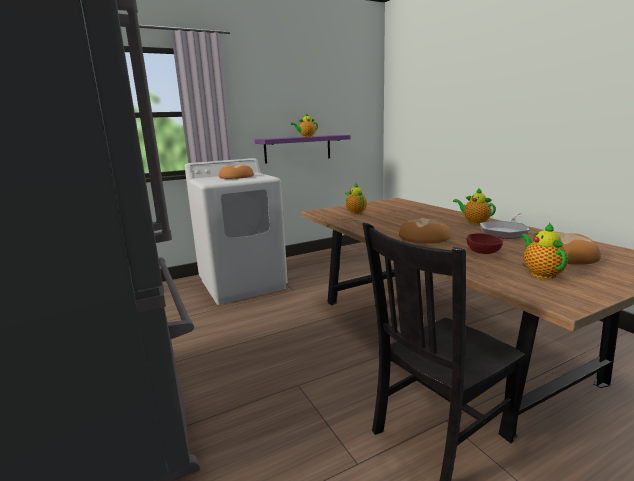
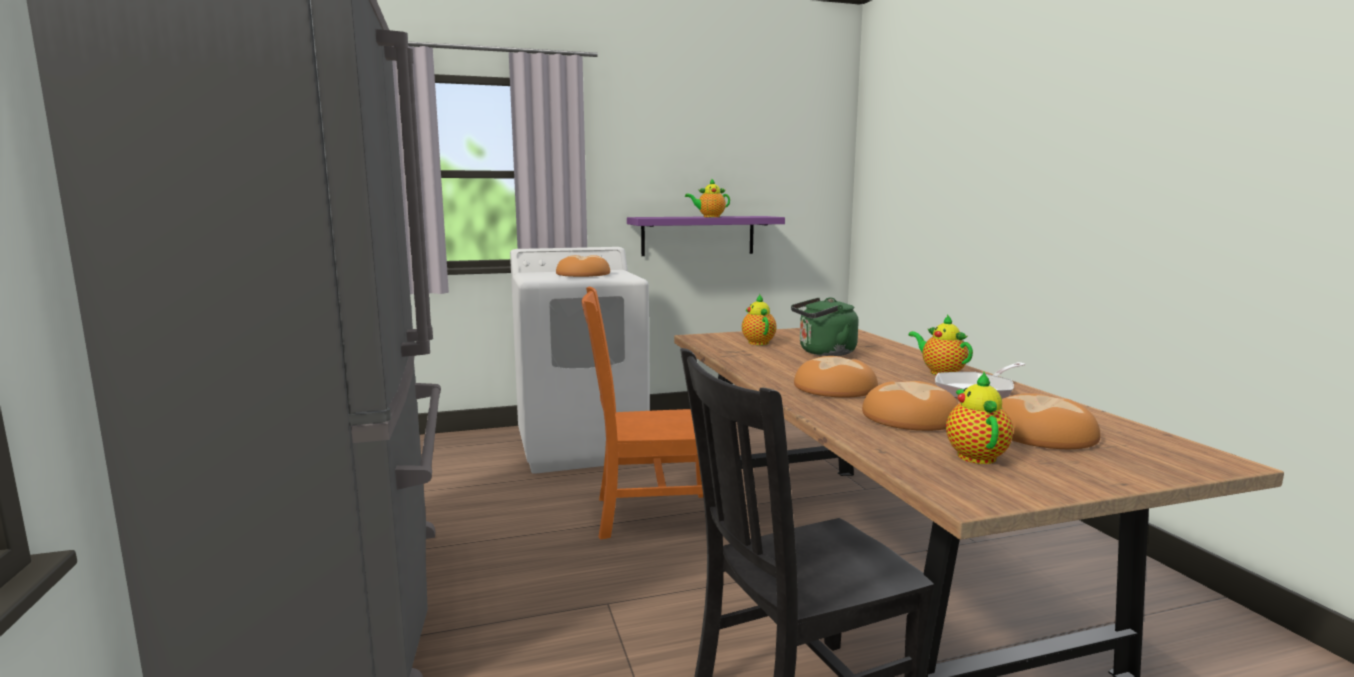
camera: 10 degrees right, 5 degrees down
red bowl [467,233,503,254] -> bread [862,381,959,431]
none -> orange chair [581,287,703,540]
none -> green kettle [791,297,859,356]

